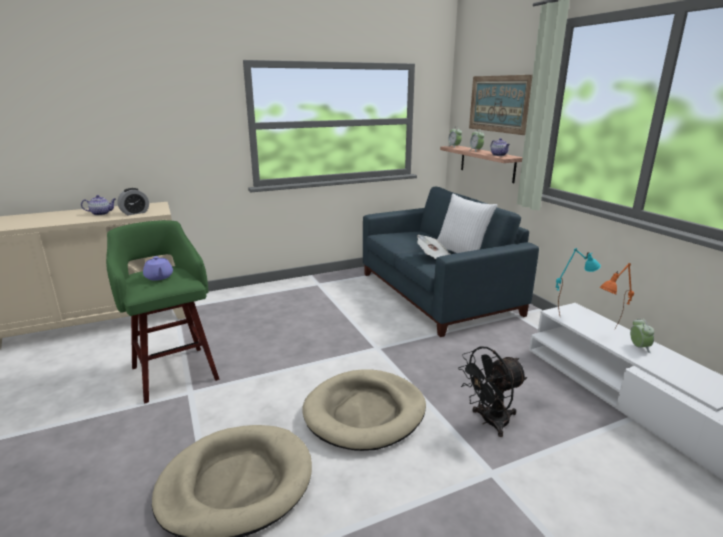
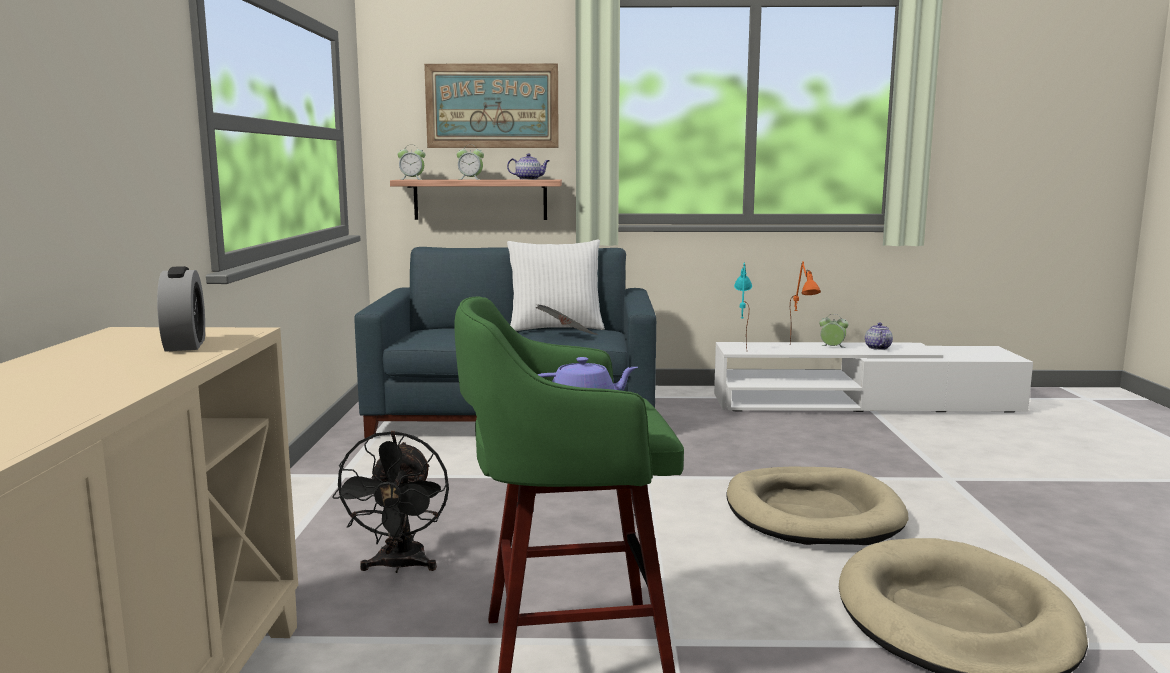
camera: 65 degrees left, 10 degrees down
teapot [81,195,116,215] -> teapot moved to [865,323,893,350]
black fan [458,346,528,437] -> black fan moved to [332,431,449,573]

